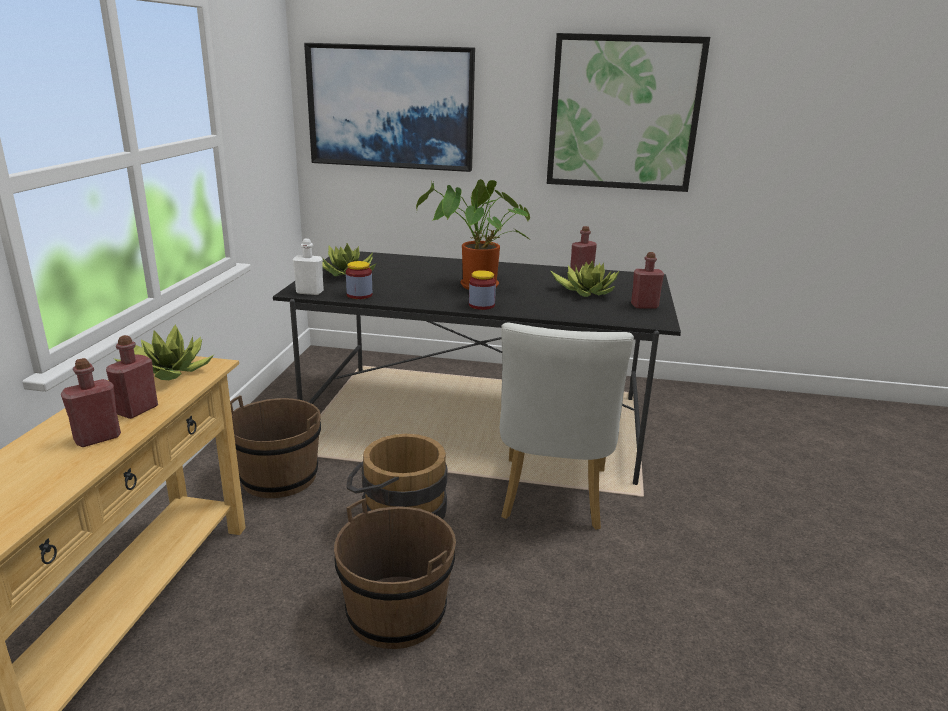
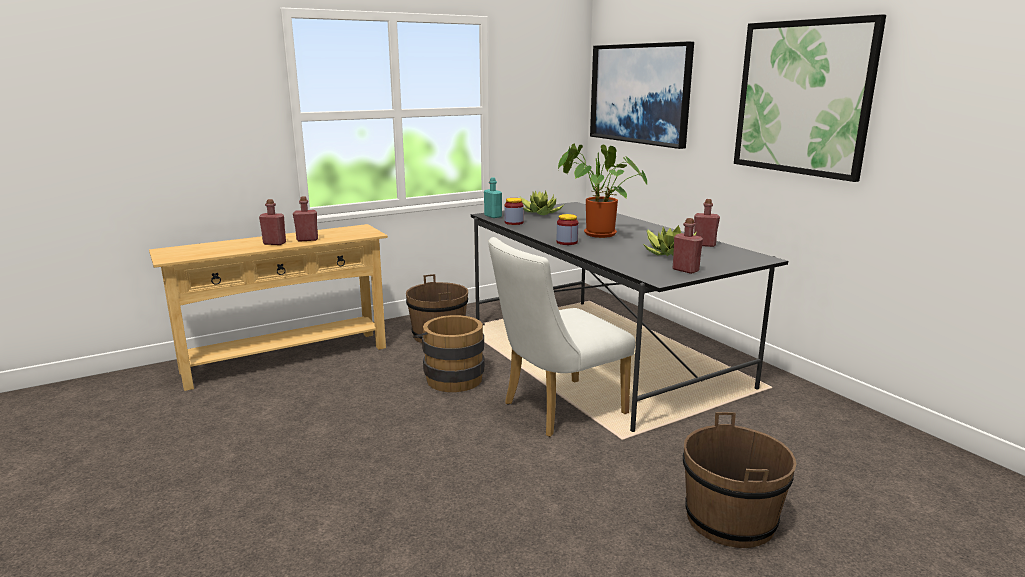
camera: 50 degrees right, 5 degrees down
potted plant [113,325,214,380] -> none
white bottle [293,239,324,295] -> turquoise bottle [484,177,502,218]
brown bucket [334,498,456,649] -> brown bucket moved to [683,412,796,548]

